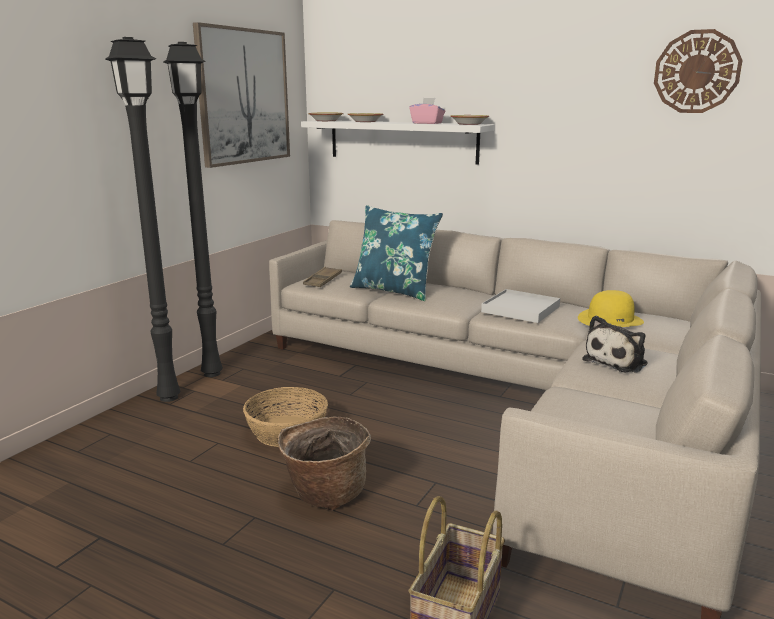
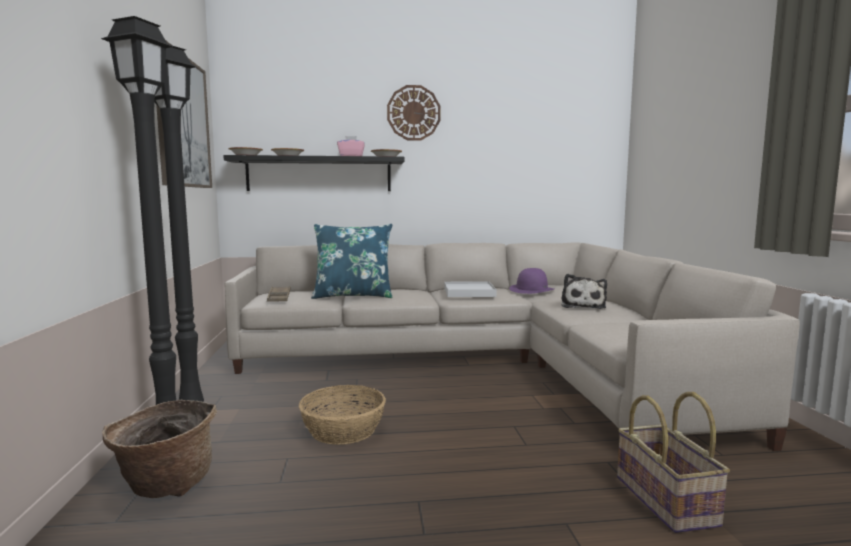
camera: 35 degrees left, 10 degrees down
basket [278,416,371,511] -> basket moved to [102,400,217,498]
white shelf [301,120,495,165] -> black shelf [223,155,404,191]
yellow hat [578,290,644,327] -> purple hat [509,268,554,294]
wall clock [654,29,743,113] -> wall clock moved to [387,85,440,141]

